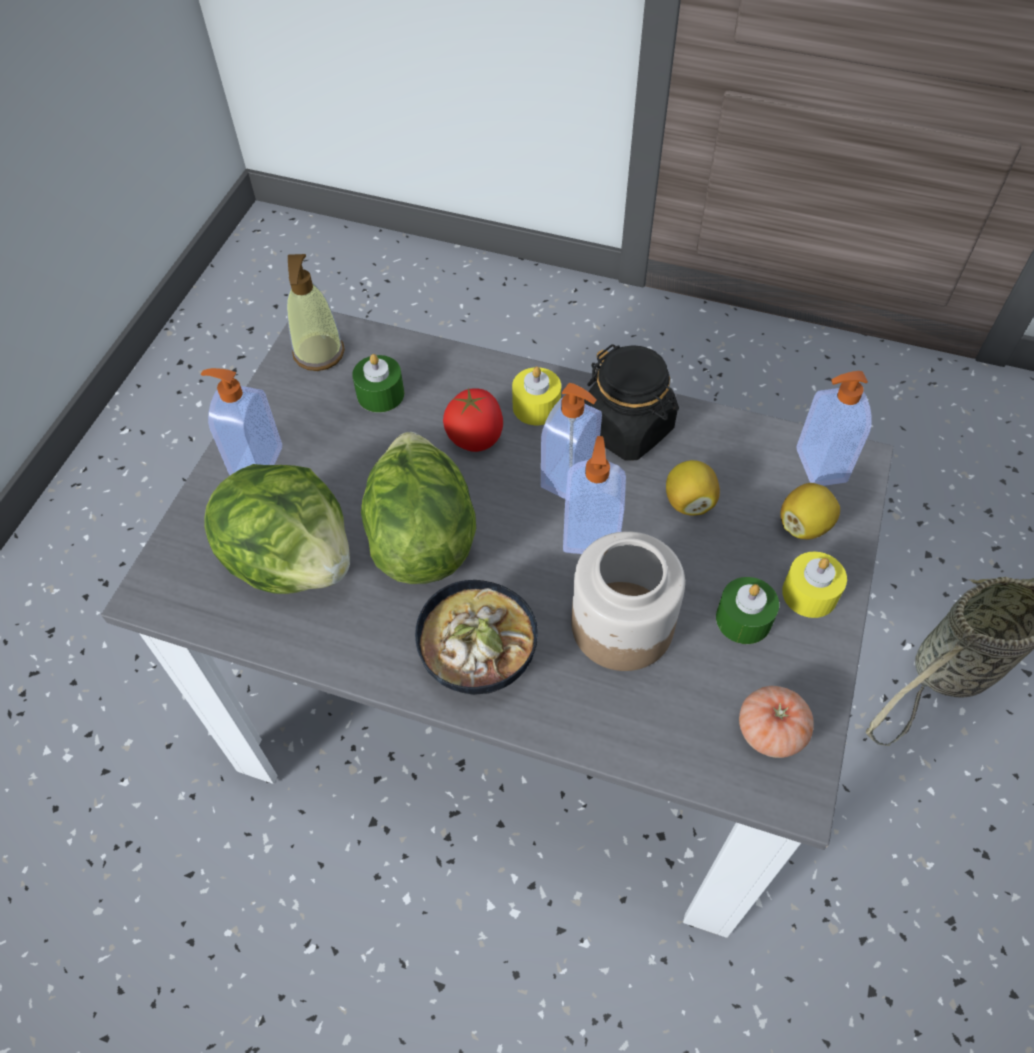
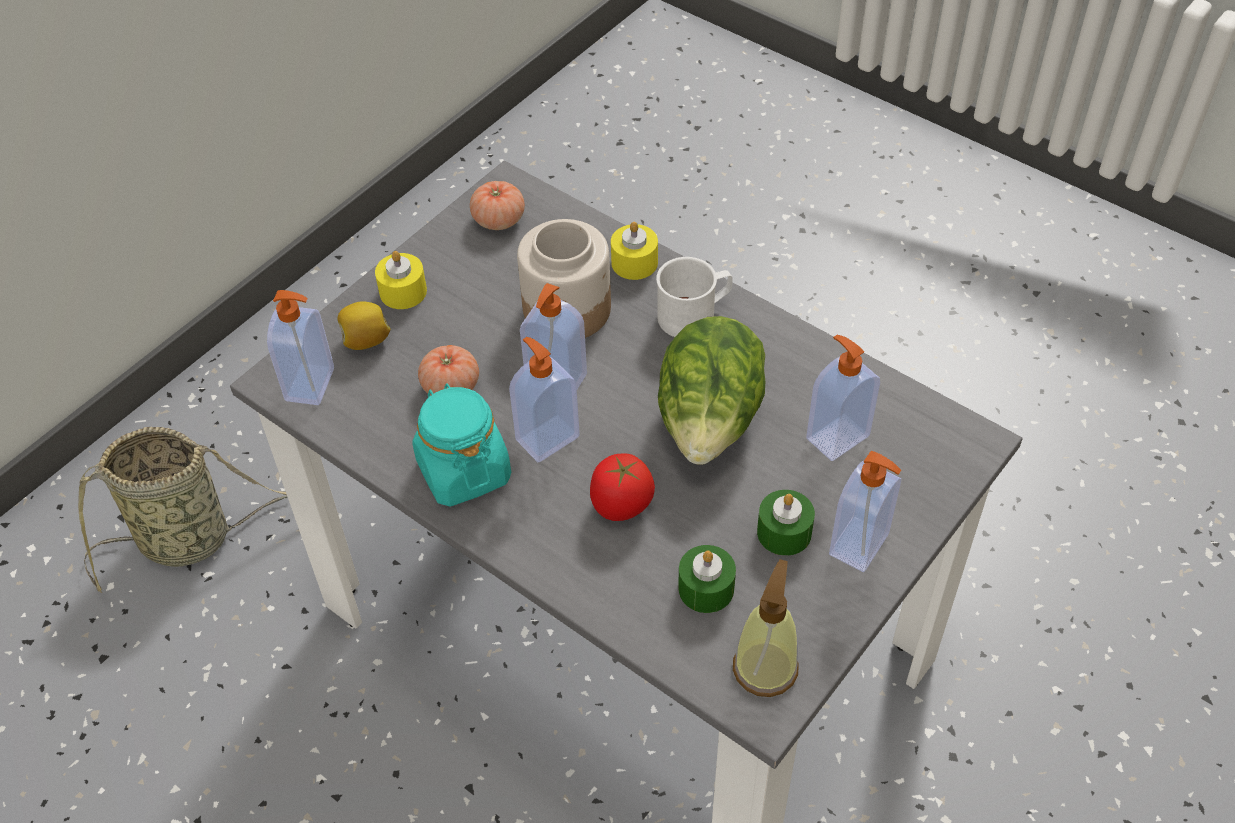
camera: 160 degrees left, 5 degrees down
lettuce [204,464,350,594] -> soap dispenser [806,335,880,461]
bowl [415,580,538,695] -> white mug [656,257,733,337]
yellow candle [512,367,561,425] -> yellow candle moved to [611,222,658,280]
black jar [584,344,679,461] -> turquoise jar [412,383,511,506]
lemon [666,460,720,516] -> tomato [418,345,479,396]
green candle [716,577,779,644] -> green candle moved to [757,490,815,556]

